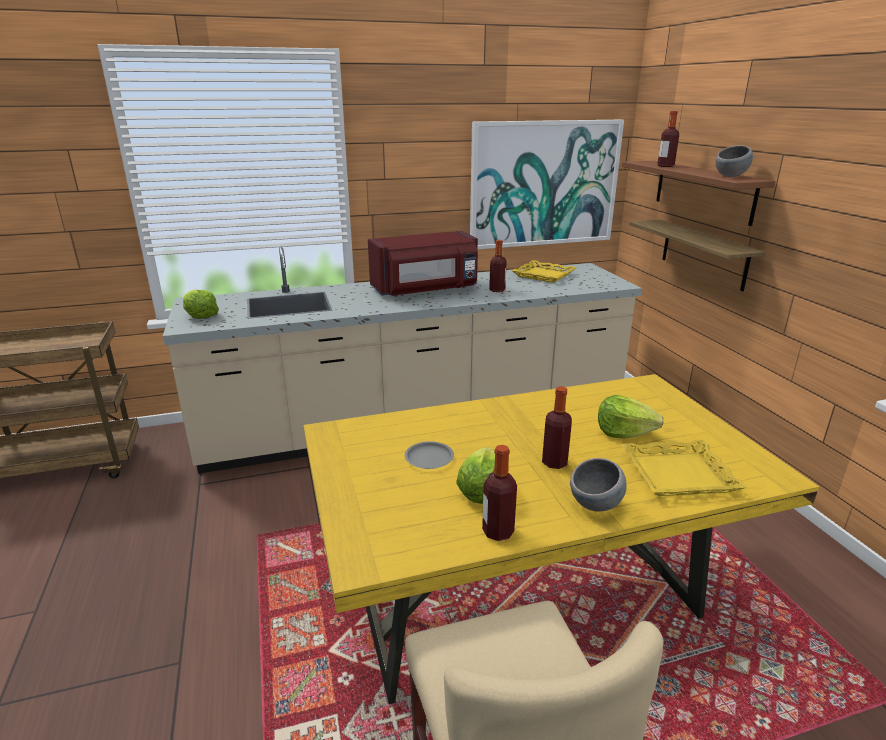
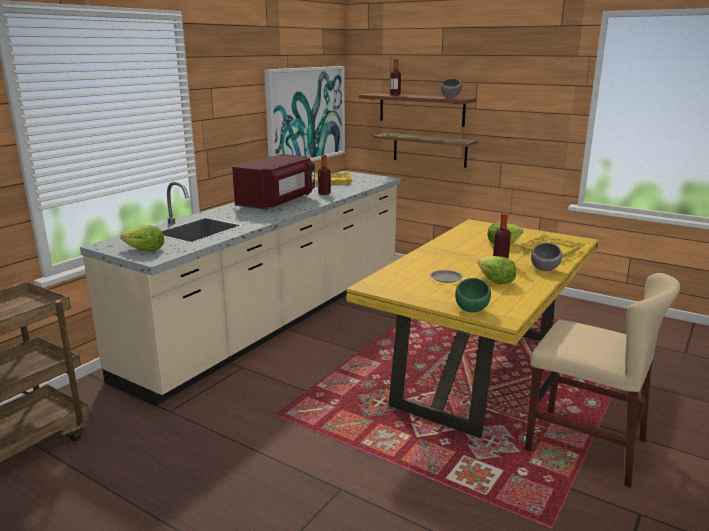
camera: 40 degrees left, 5 degrees down
bottle [482,445,517,541] -> none
none -> green bowl [455,278,491,312]

